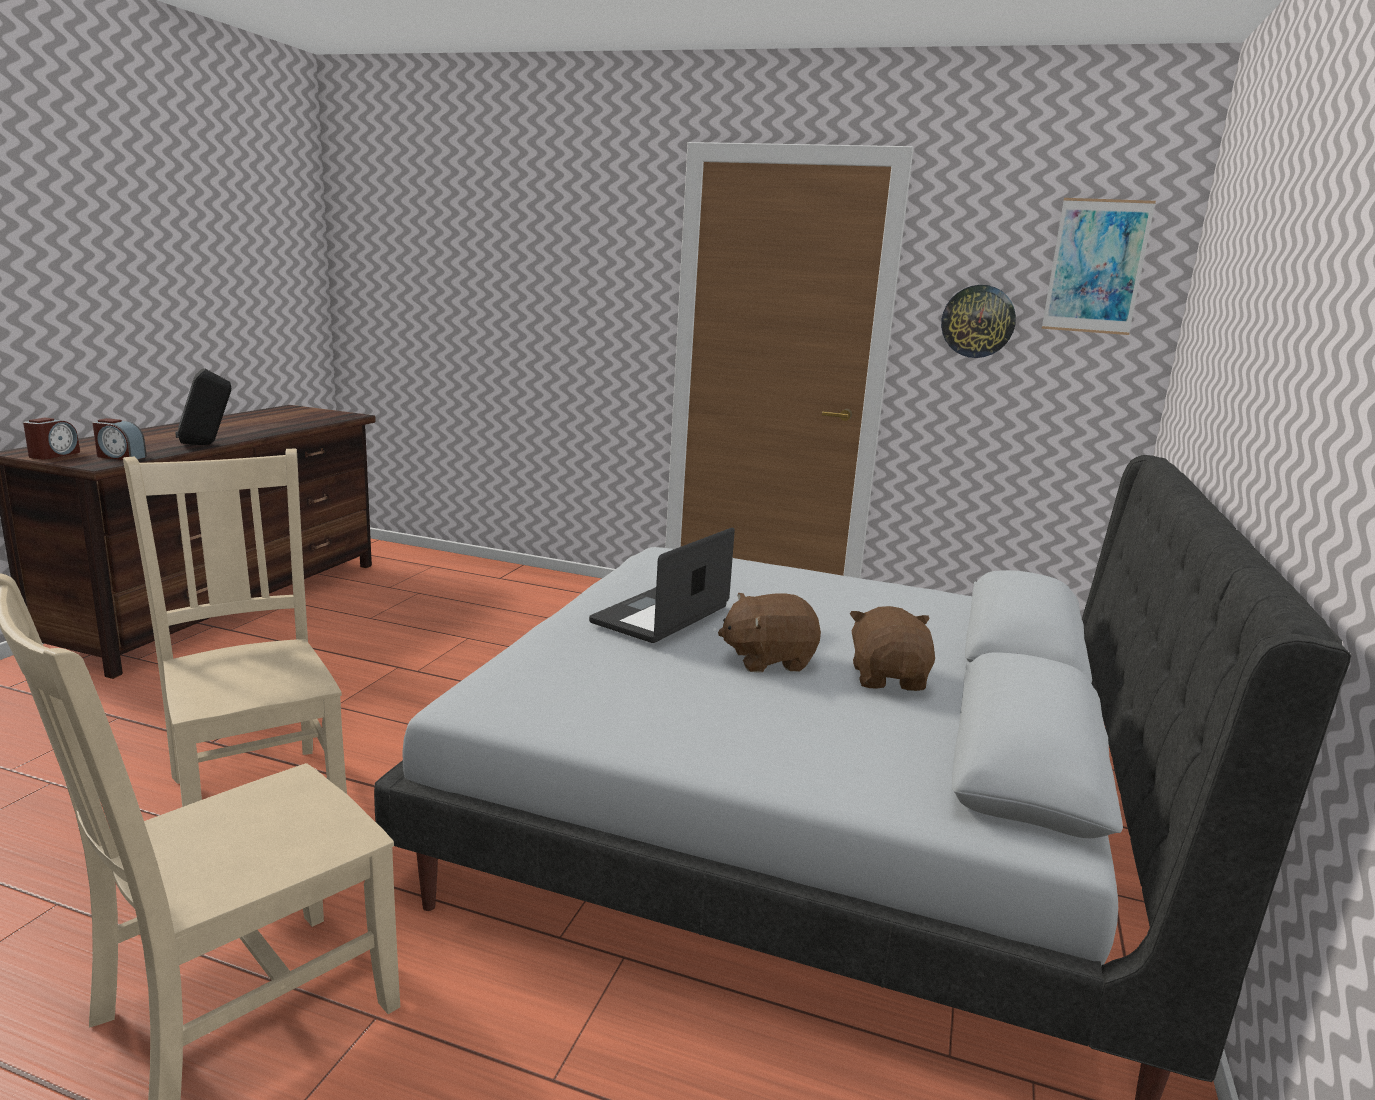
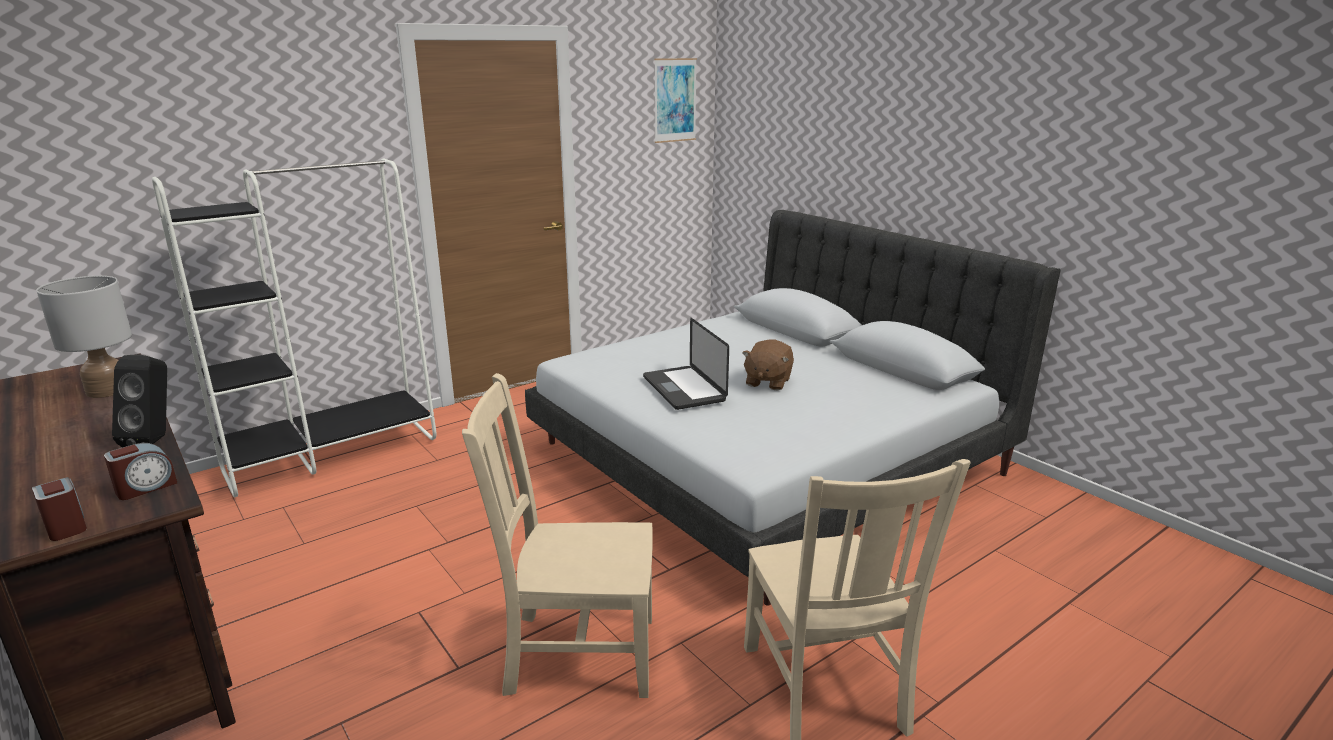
camera: 55 degrees left, 5 degrees up
brown plush toy [850,606,935,691] -> none
wall clock [941,285,1016,358] -> none
none -> grey table lamp [36,276,132,398]
none -> black clothes rack [152,158,436,497]

